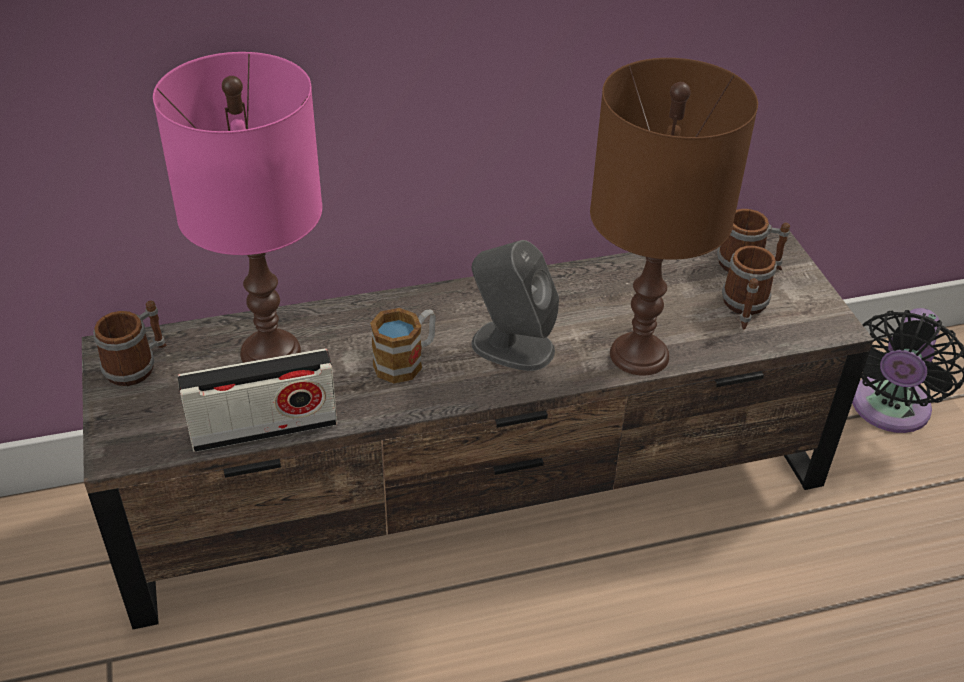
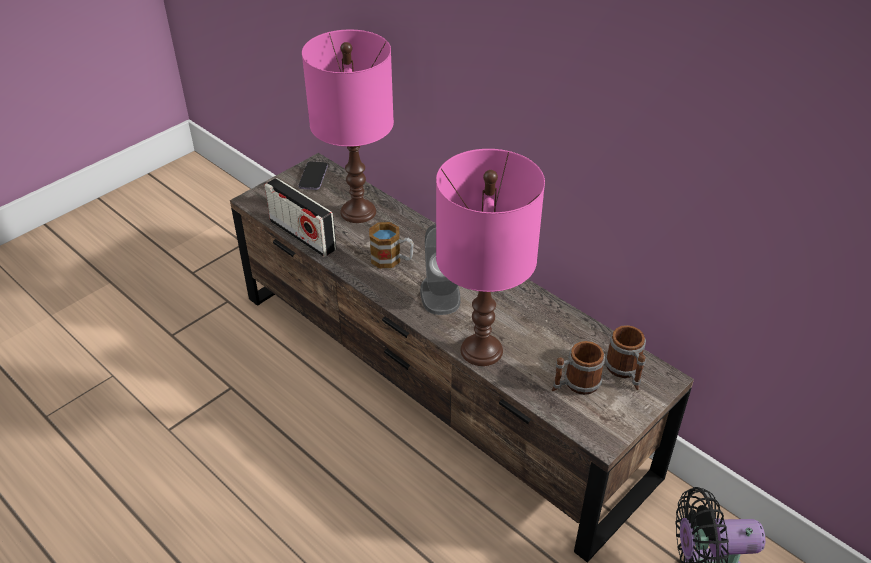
camera: 60 degrees right, 0 degrees up
mug [93,300,166,386] -> phone [298,161,328,190]
brown table lamp [590,58,758,376] -> pink table lamp [436,149,545,366]

